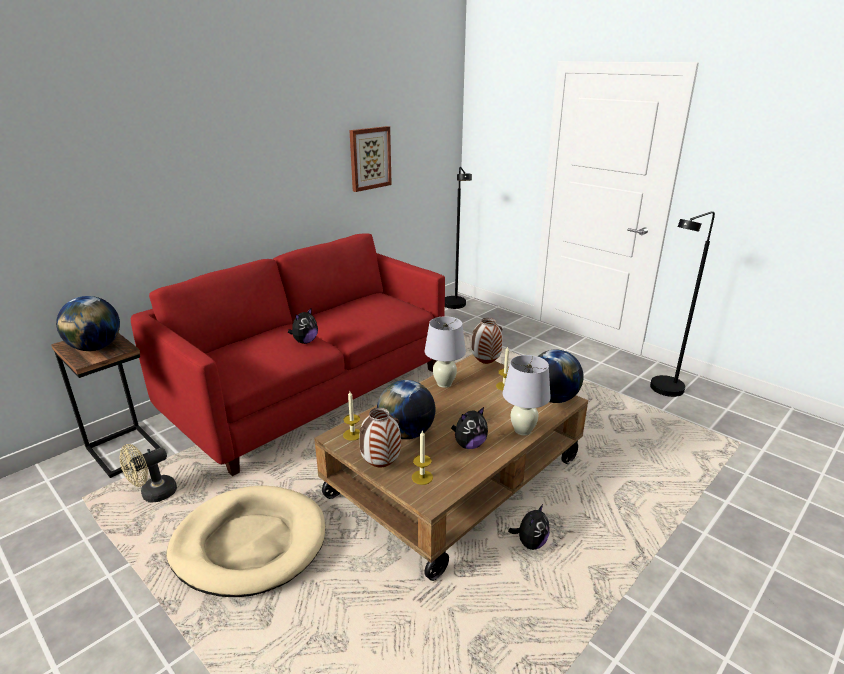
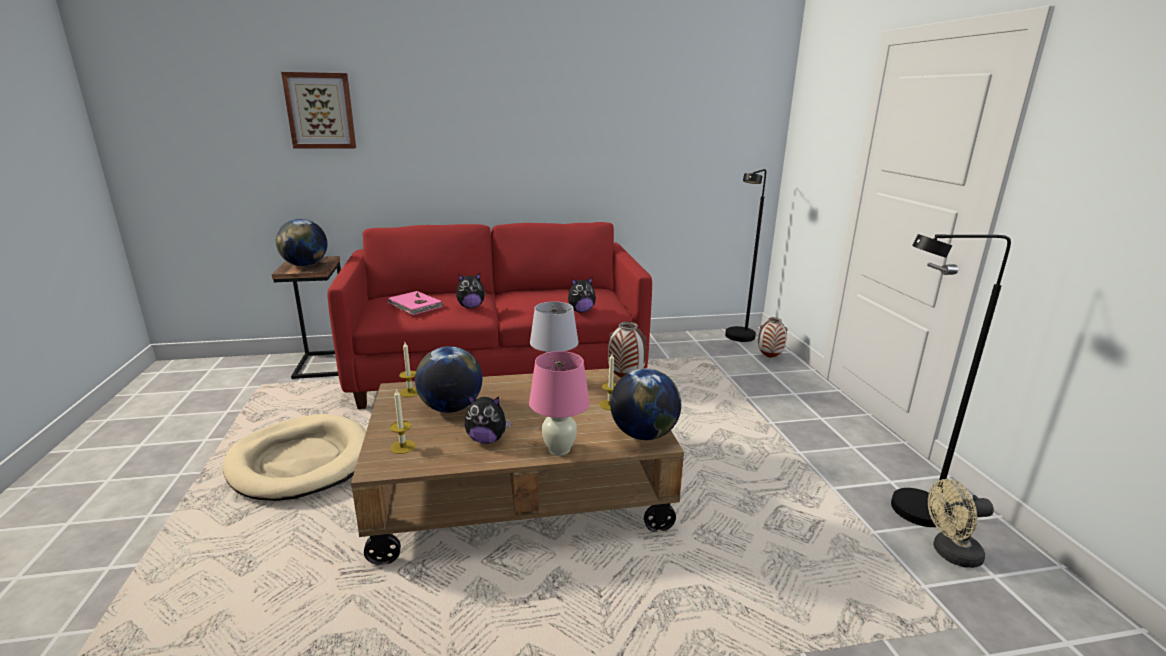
camera: 35 degrees right, 5 degrees down
beige fan [119,444,177,503] -> beige fan moved to [928,479,994,568]
picture [349,126,392,192] -> picture moved to [281,72,356,149]
vase [359,408,401,468] -> vase moved to [758,317,788,358]
white table lamp [503,355,551,436] -> pink table lamp [529,351,590,456]
plush toy [508,504,550,550] -> plush toy moved to [568,277,596,313]
none -> pink book [387,291,443,315]

